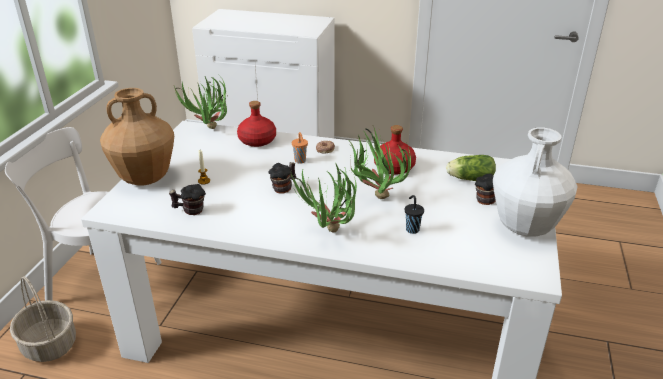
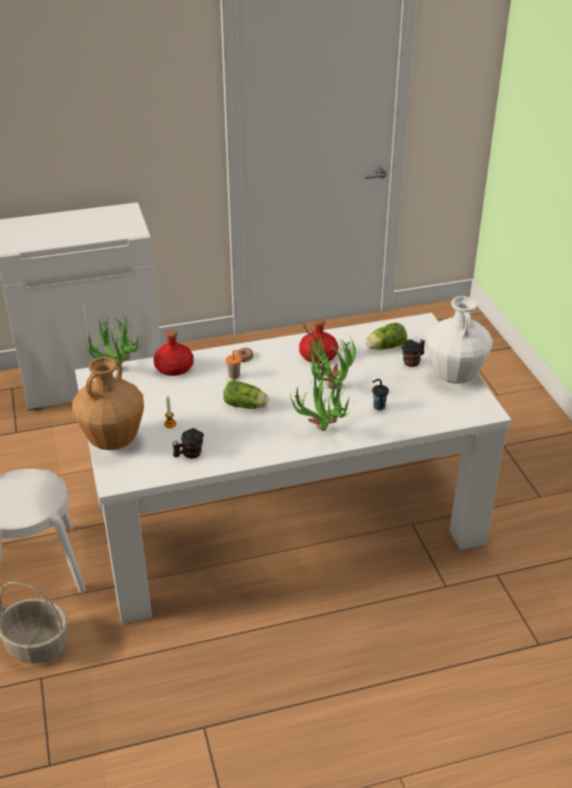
camera: 30 degrees left, 5 degrees up
mug [268,162,296,194] -> lettuce [223,380,269,409]

